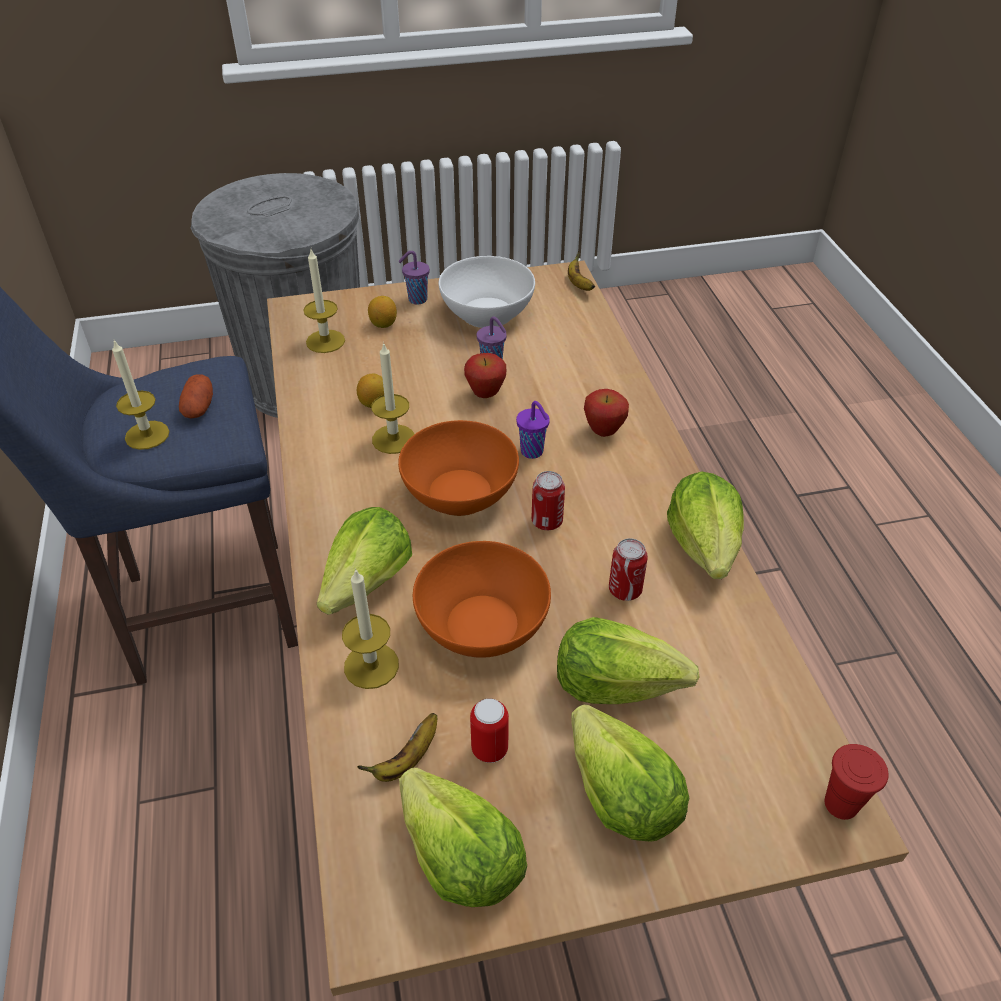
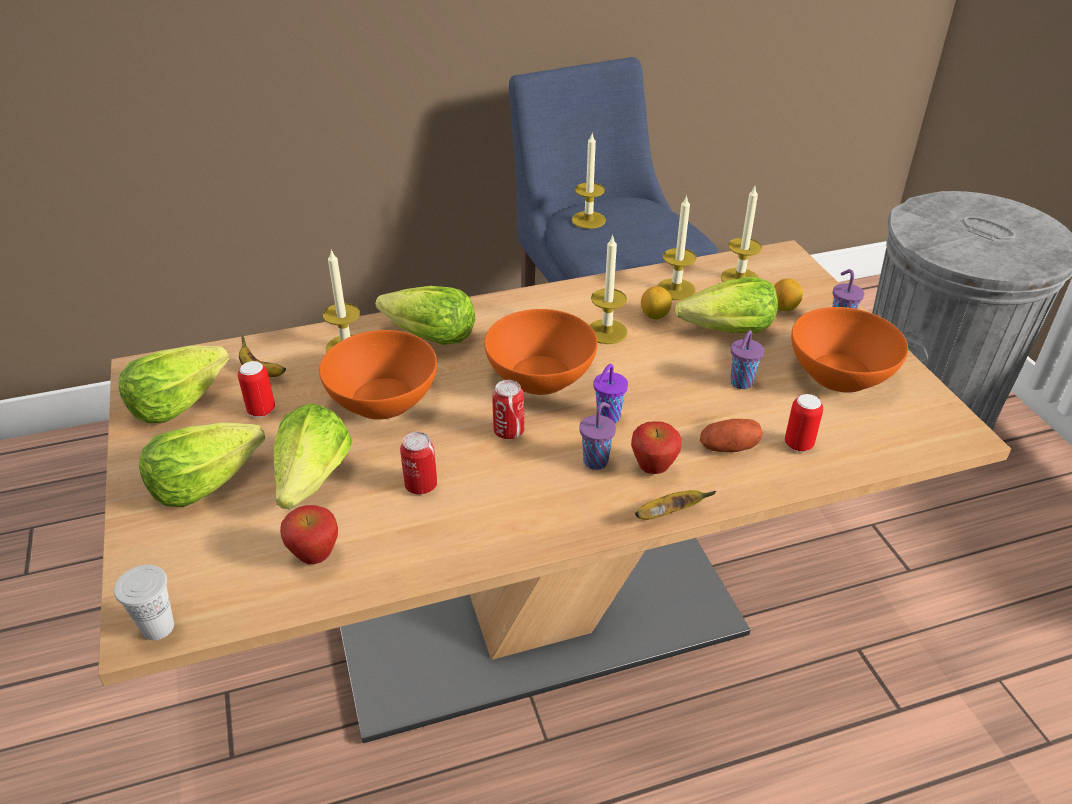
camera: 85 degrees right, 5 degrees down
potato [179,374,213,419] -> potato moved to [700,419,763,452]
white bowl [439,256,535,328] -> orange bowl [791,307,908,393]
apple [464,353,506,398] -> apple moved to [280,505,338,564]
banana [568,251,595,291] -> banana moved to [635,490,716,520]
lettuce [667,471,744,579] -> lettuce moved to [675,277,778,333]
red cup [824,744,889,820] -> white cup [114,565,174,640]
none -> purple cup [580,402,616,470]
none -> candle [658,195,697,300]
none -> can [785,394,823,452]

